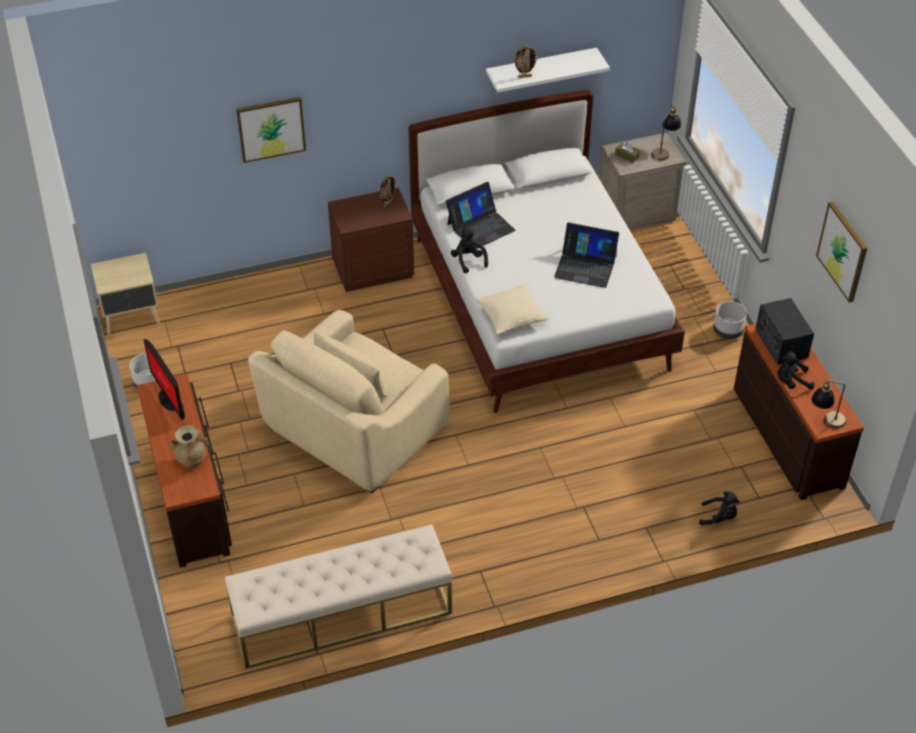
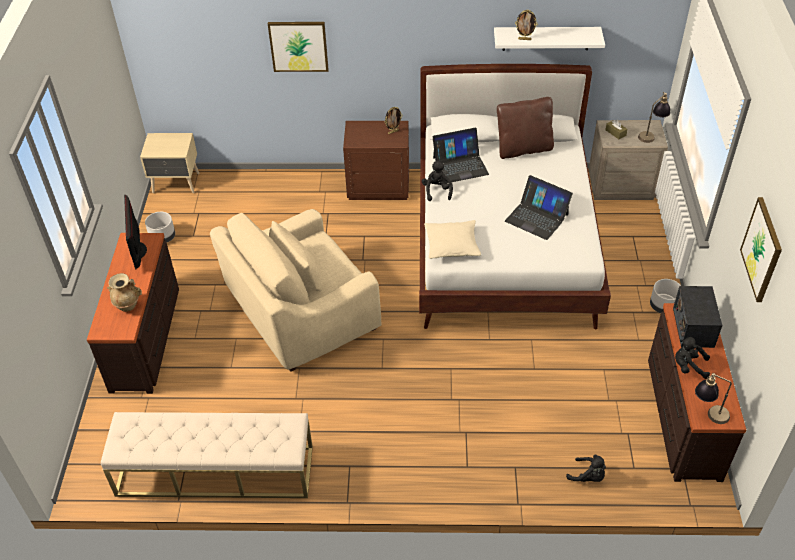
camera: 20 degrees right, 0 degrees up
none -> brown pillow [497,97,554,159]

